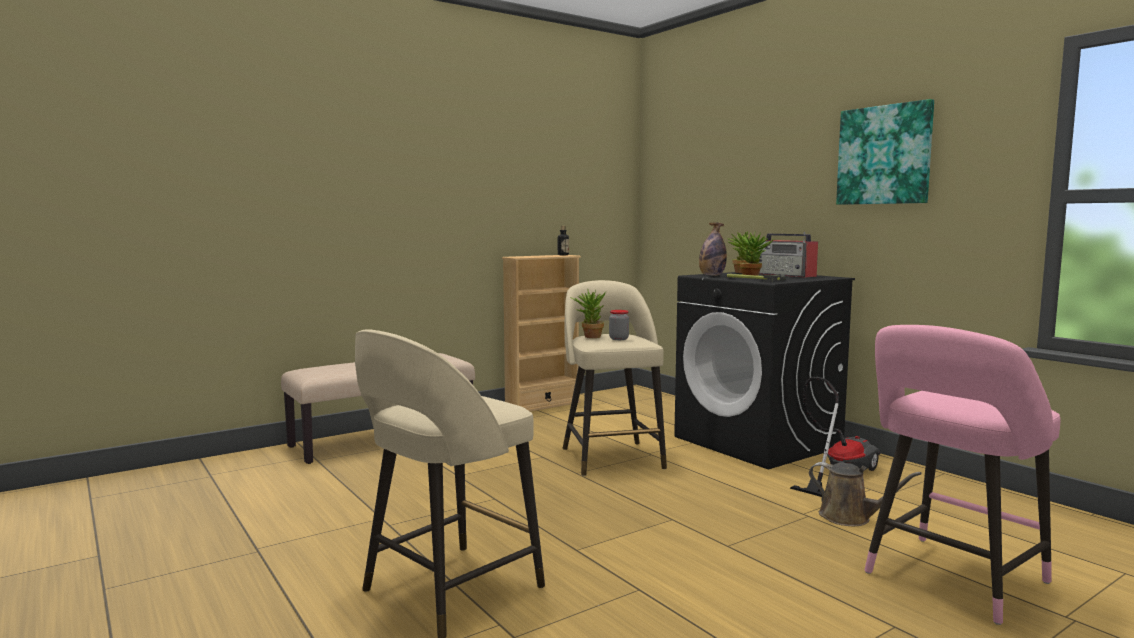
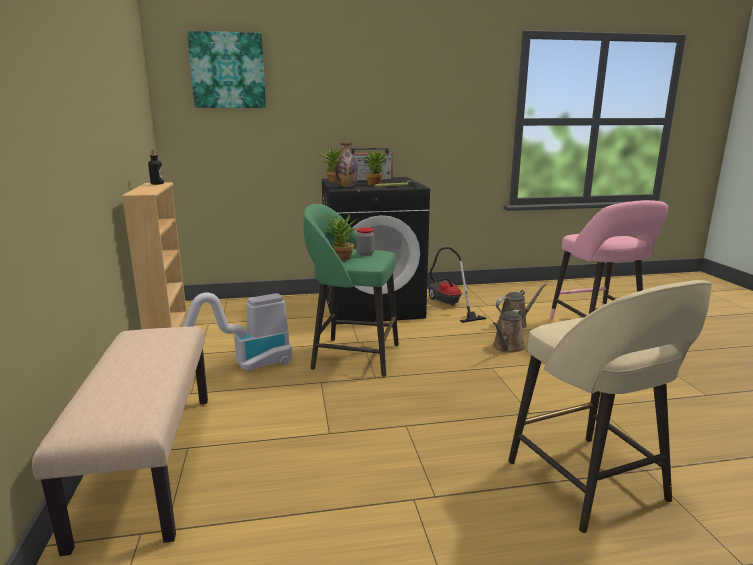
camera: 65 degrees left, 10 degrees up
beige stool [563,280,667,476] -> green stool [303,204,399,377]
picture [836,99,934,205] -> picture moved to [187,31,266,108]
none -> vacuum cleaner [183,292,292,372]
none -> brown watering can [493,309,525,353]

